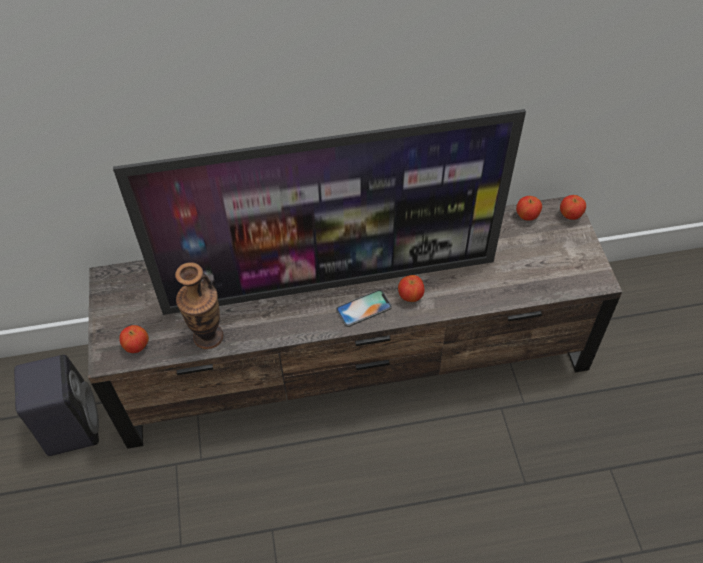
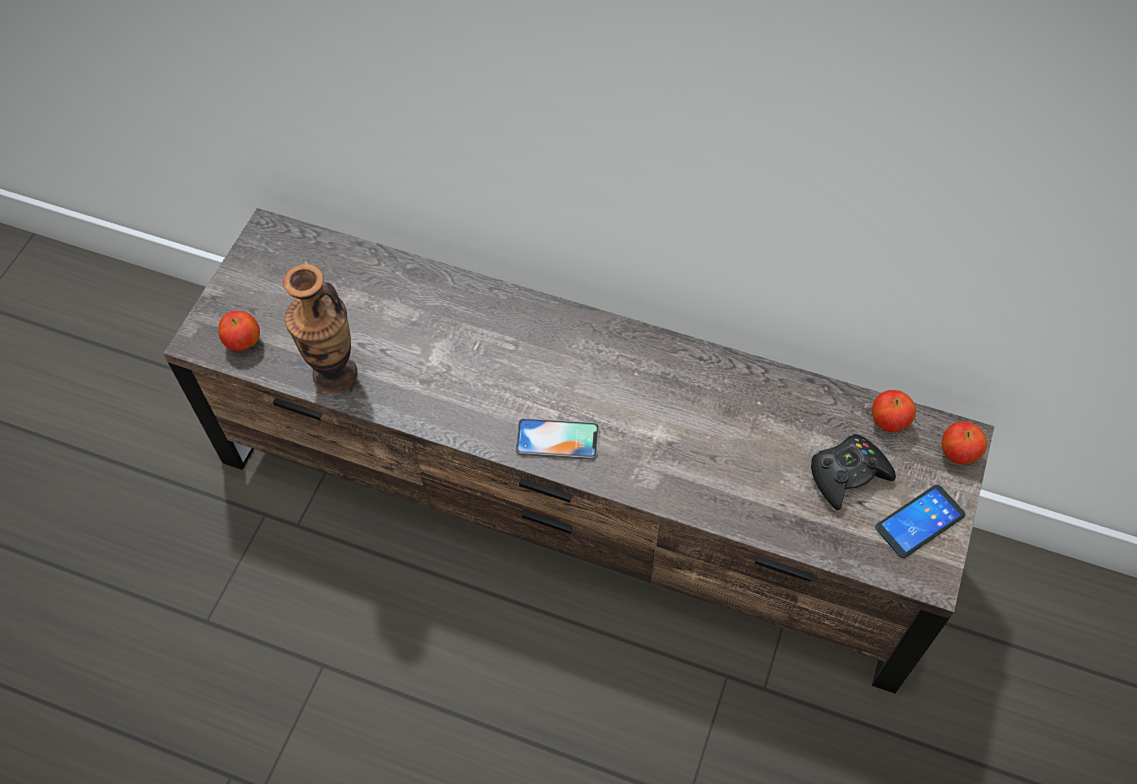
camera: 30 degrees right, 5 degrees up
black speaker [14,355,99,456] -> none
television [113,109,526,315] -> none
apple [398,275,425,302] -> none
none -> black game controller [811,434,896,510]
none -> phone [875,485,965,558]

